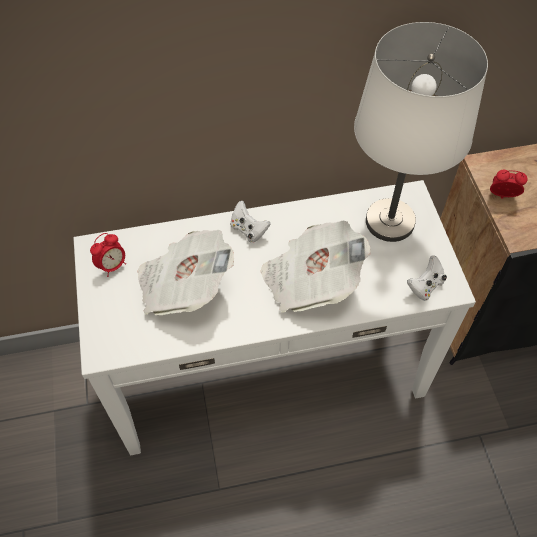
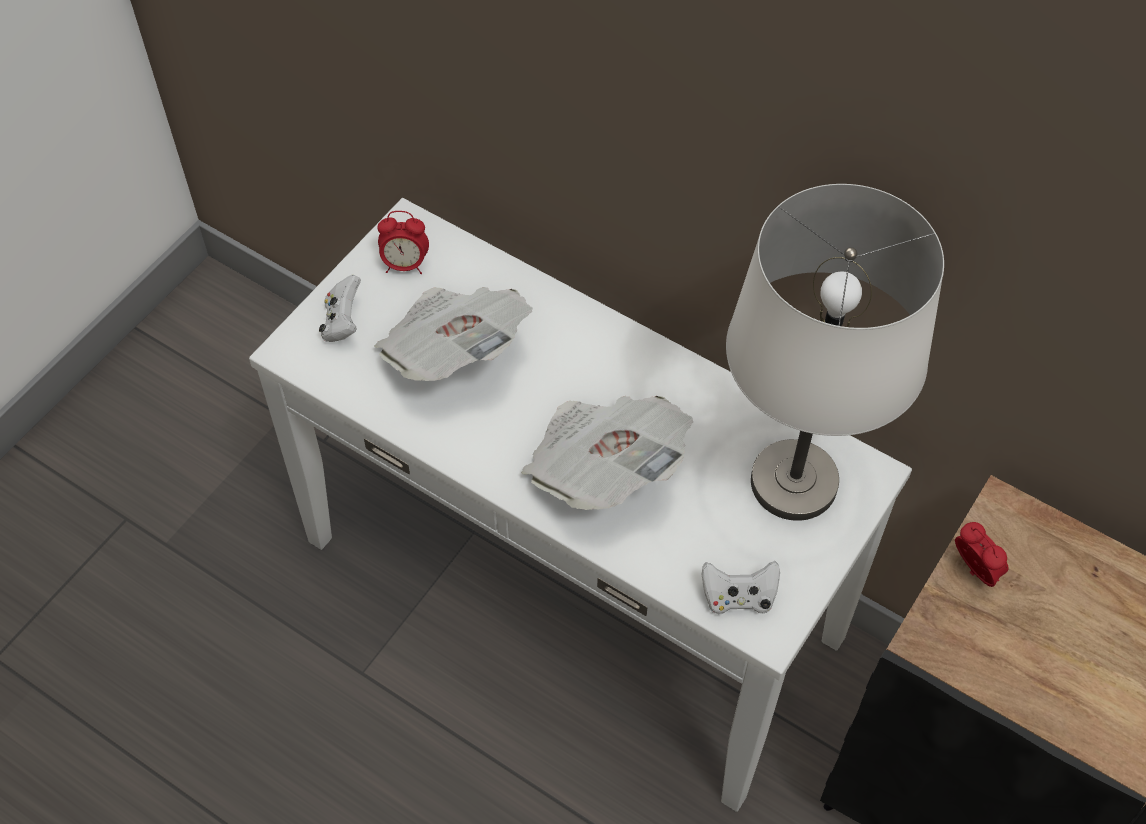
camera: 45 degrees right, 0 degrees up
white game controller [230,201,270,243] -> white game controller moved to [319,275,361,342]

